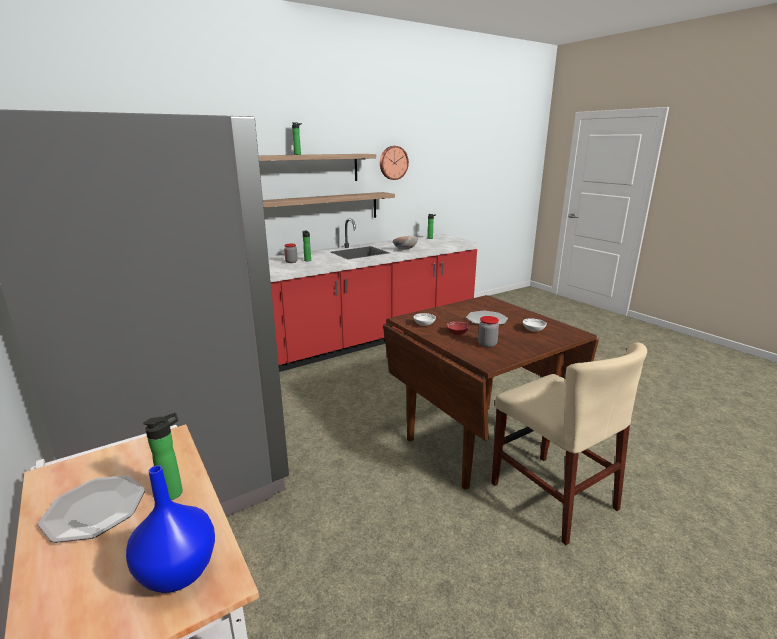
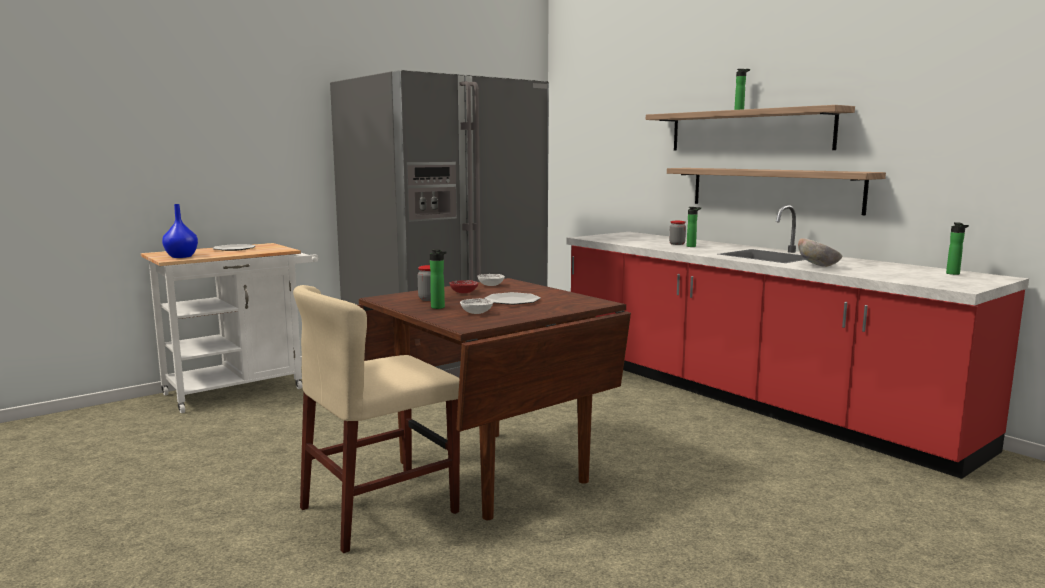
camera: 85 degrees right, 10 degrees down
bottle [143,413,183,500] -> bottle moved to [430,249,447,309]
wall clock [380,146,409,180] -> none

